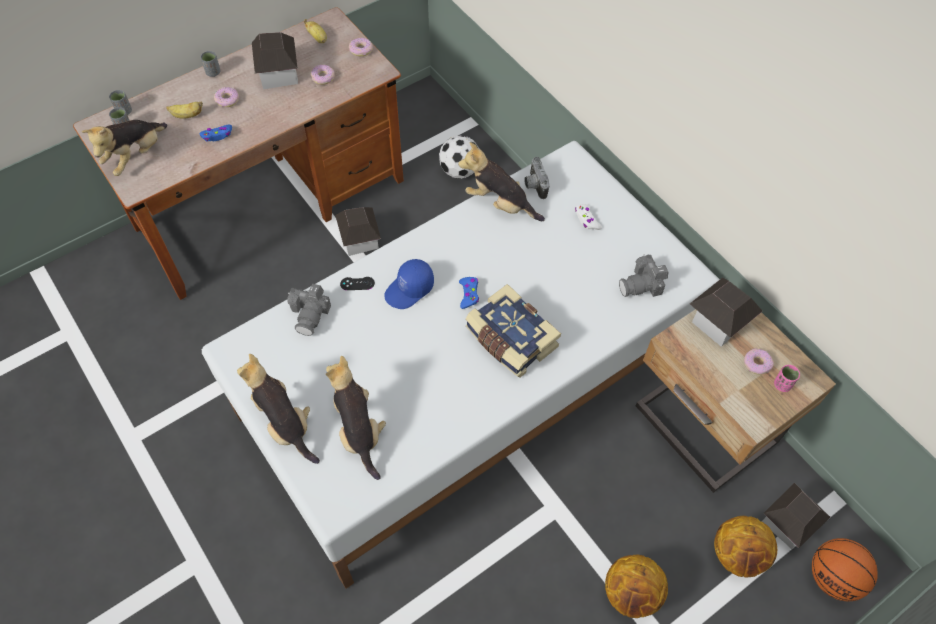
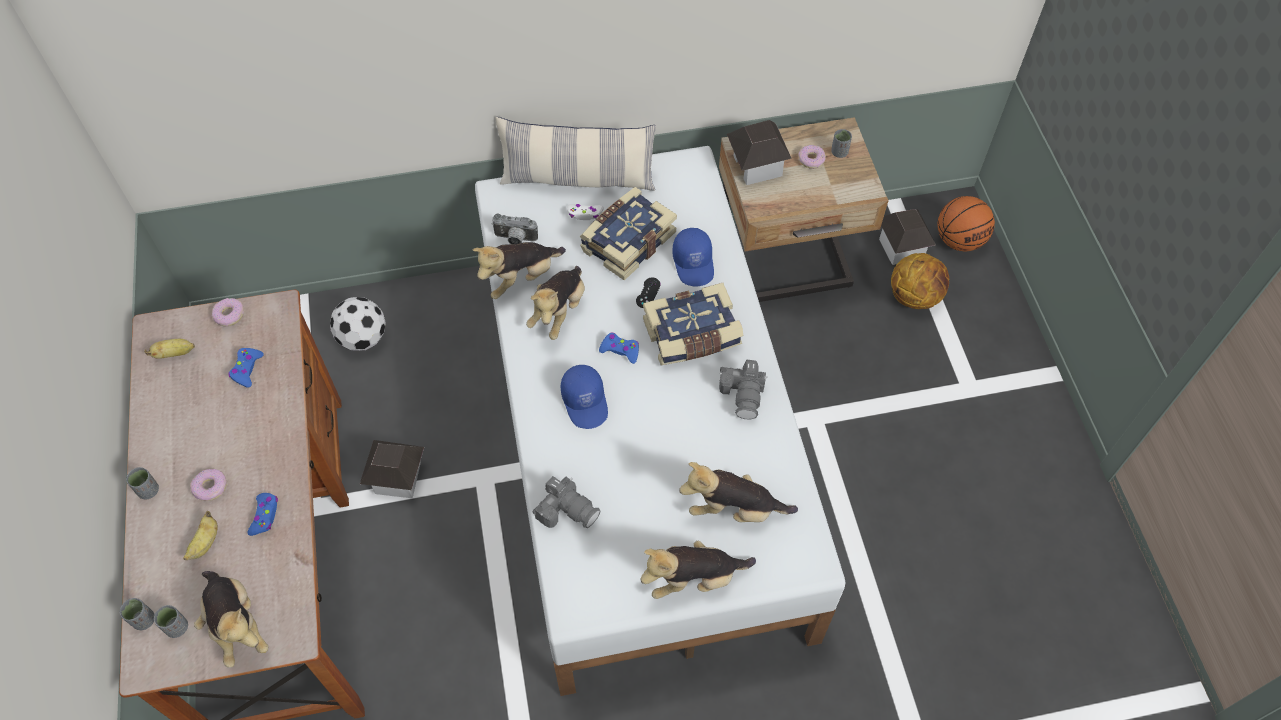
camera: 65 degrees left, 0 degrees up
toy house [252,32,298,89] -> none
donut [311,65,335,85] -> blue game controller [229,348,264,388]
black game controller [340,277,375,290] -> black game controller moved to [636,278,661,308]
basketball [605,555,668,618] -> none
camera [619,255,668,297] -> camera moved to [719,360,767,420]
pink cup [774,365,800,392] -> grey cup [831,129,852,158]
none -> pillow [495,117,656,191]
none -> plush toy [526,266,585,340]
none -> book [580,187,677,281]
none -> blue cap [672,228,714,287]

